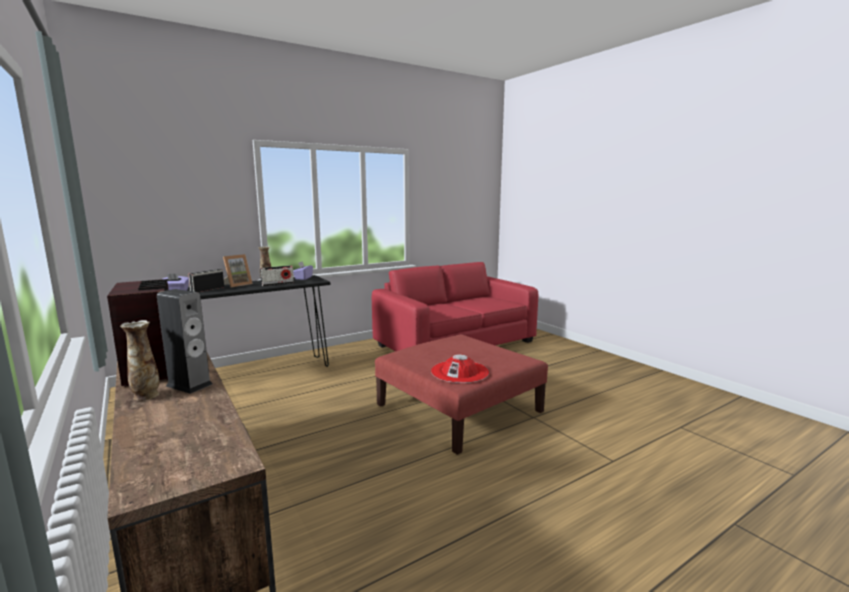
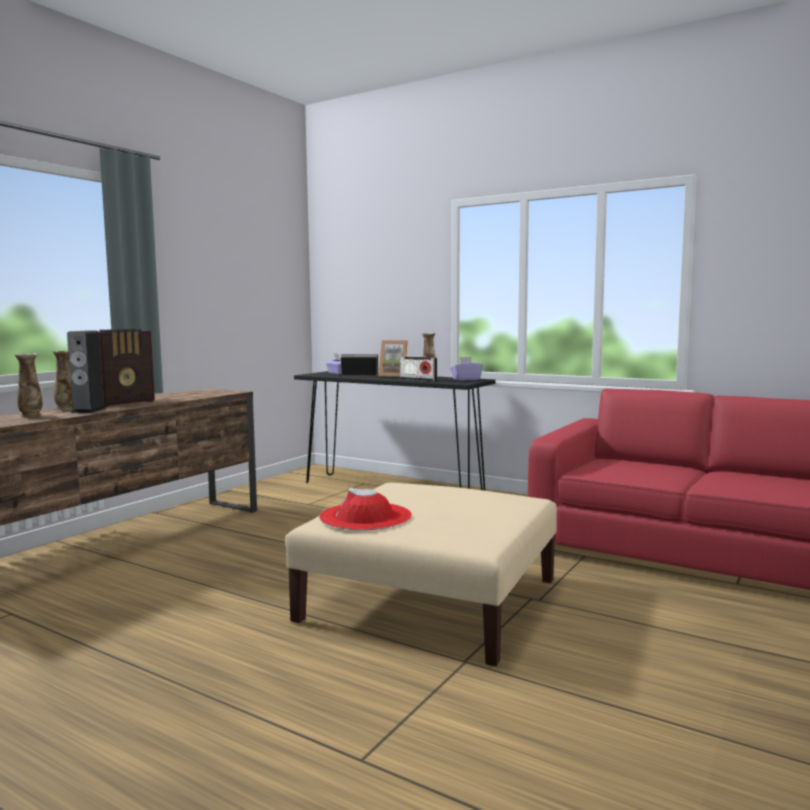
camera: 65 degrees right, 5 degrees down
red ottoman [375,334,548,455] -> beige ottoman [285,483,557,666]
none -> vase [15,353,42,418]

